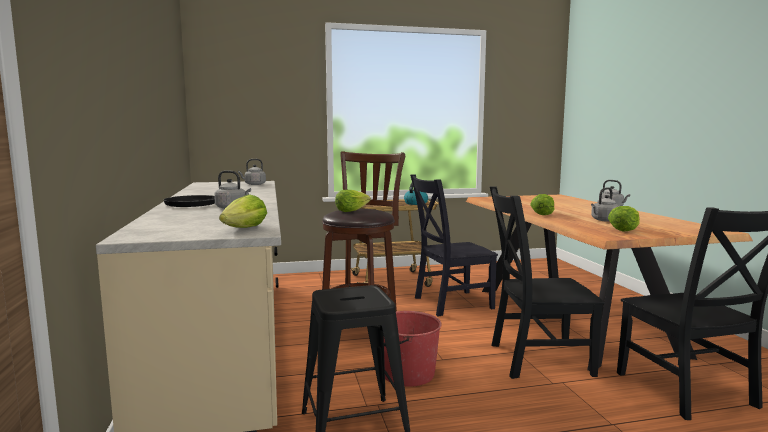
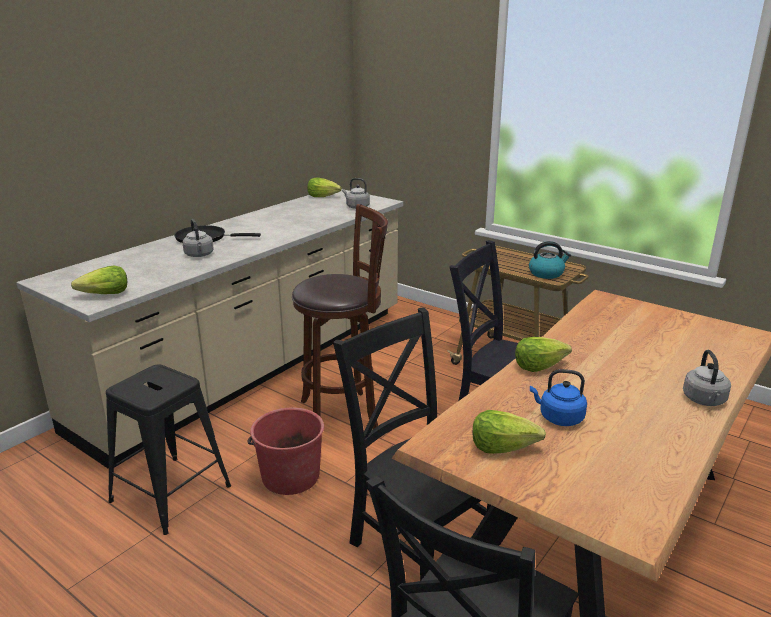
camera: 50 degrees right, 15 degrees up
lettuce [335,190,371,212] -> lettuce moved to [307,178,342,197]
grey kettle [591,187,619,222] -> blue kettle [530,369,587,426]

